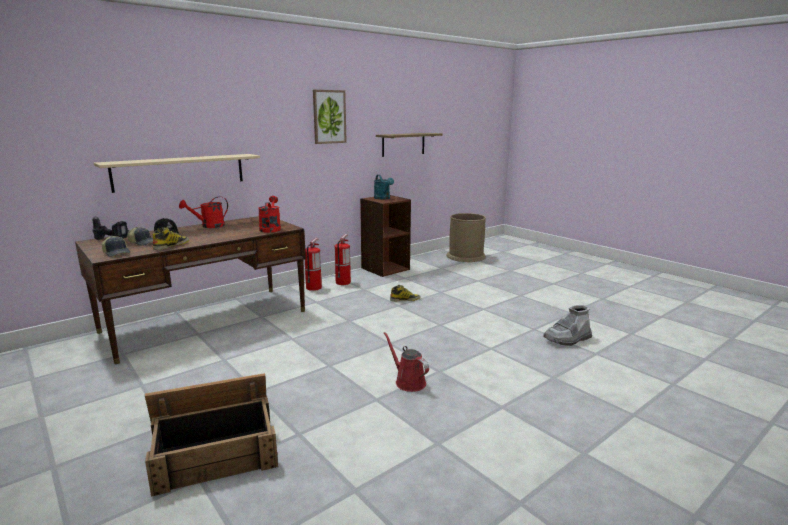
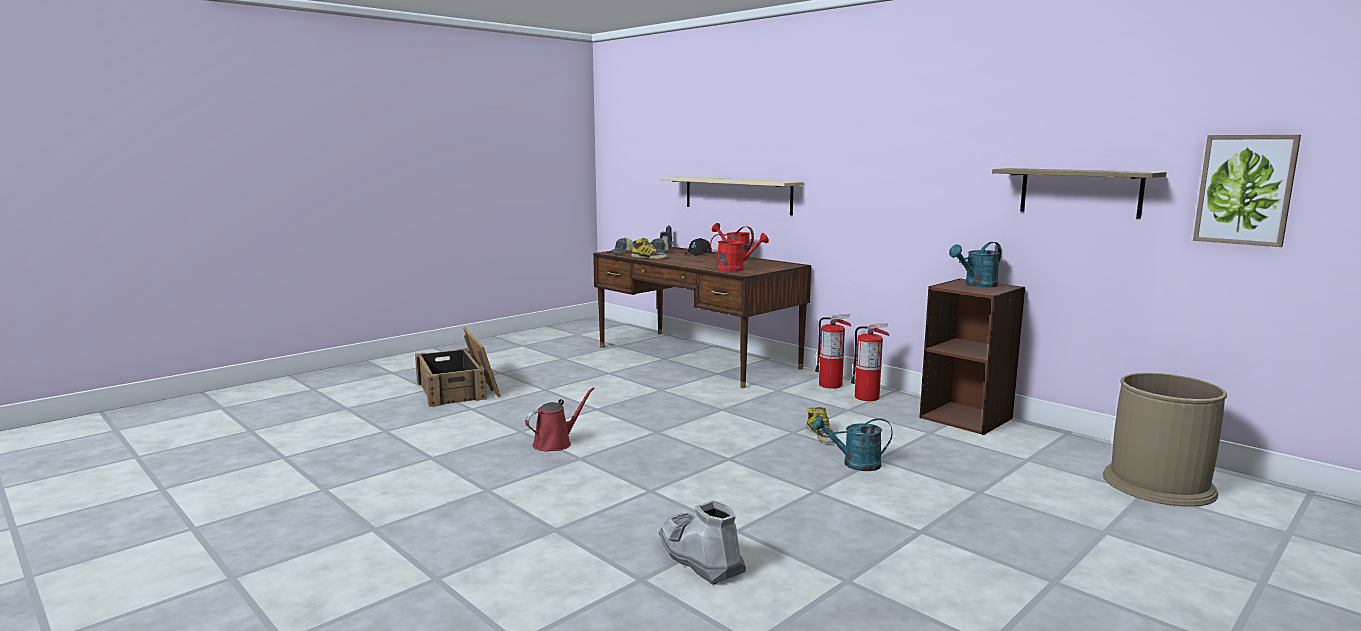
camera: 85 degrees right, 5 degrees down
picture [313,90,347,144] -> picture moved to [1193,135,1301,247]
none -> turquoise watering can [812,416,893,471]

